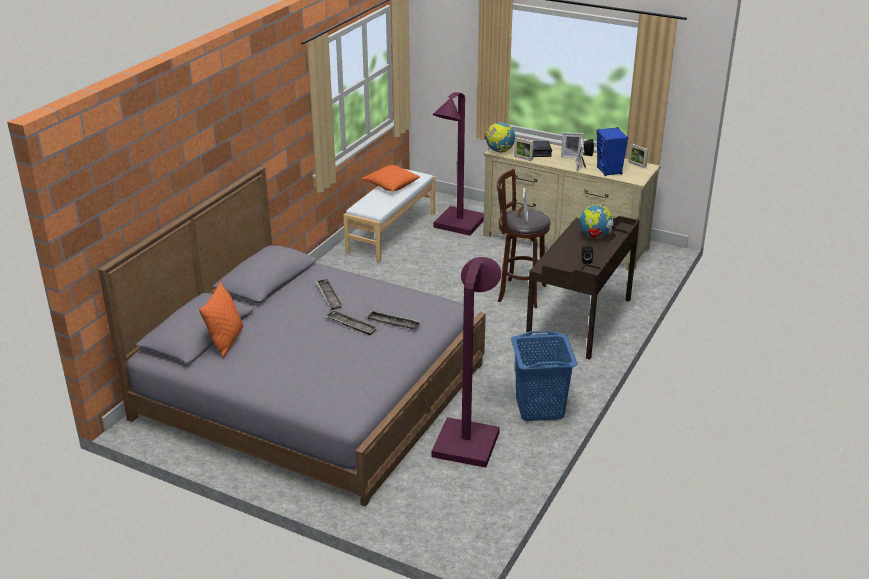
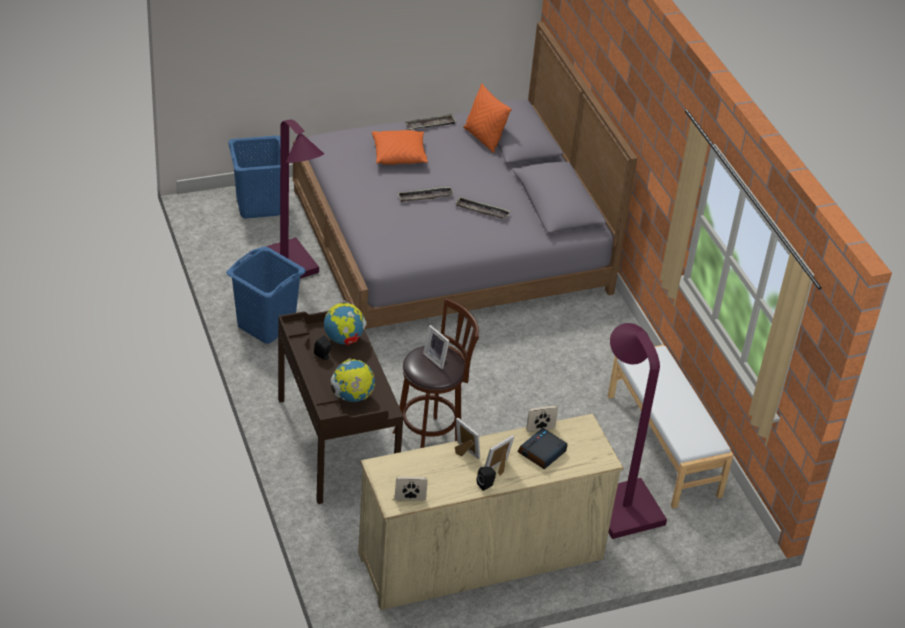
camera: 130 degrees right, 10 degrees up
orange pillow [362,165,420,192] -> orange pillow moved to [372,130,428,165]
tray [366,310,421,329] -> tray moved to [404,114,456,130]
globe [485,122,515,153] -> globe moved to [324,301,367,345]
blue speaker [596,127,628,176] -> none
none -> blue laundry basket [228,135,280,219]

